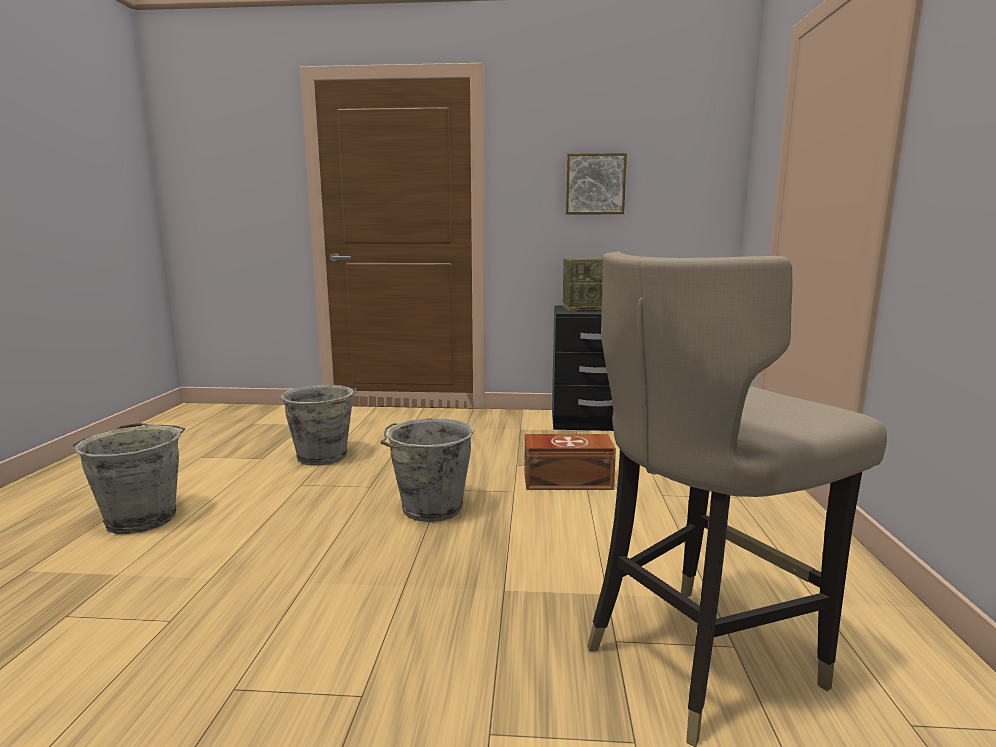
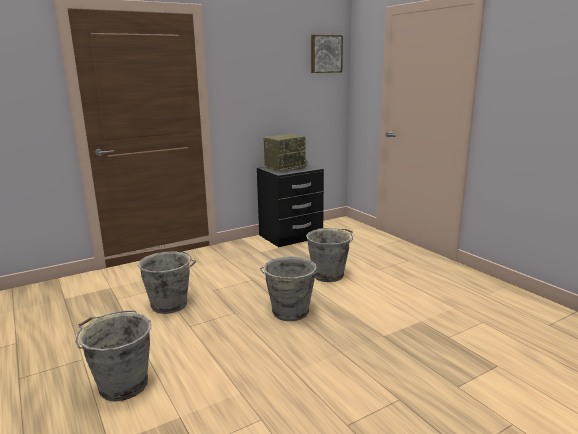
camera: 35 degrees left, 5 degrees up
brown storage box [524,434,616,490] -> grey bucket [306,228,353,282]
picture [566,153,627,214] -> picture moved to [311,35,343,73]
beige stool [587,251,887,747] -> none

